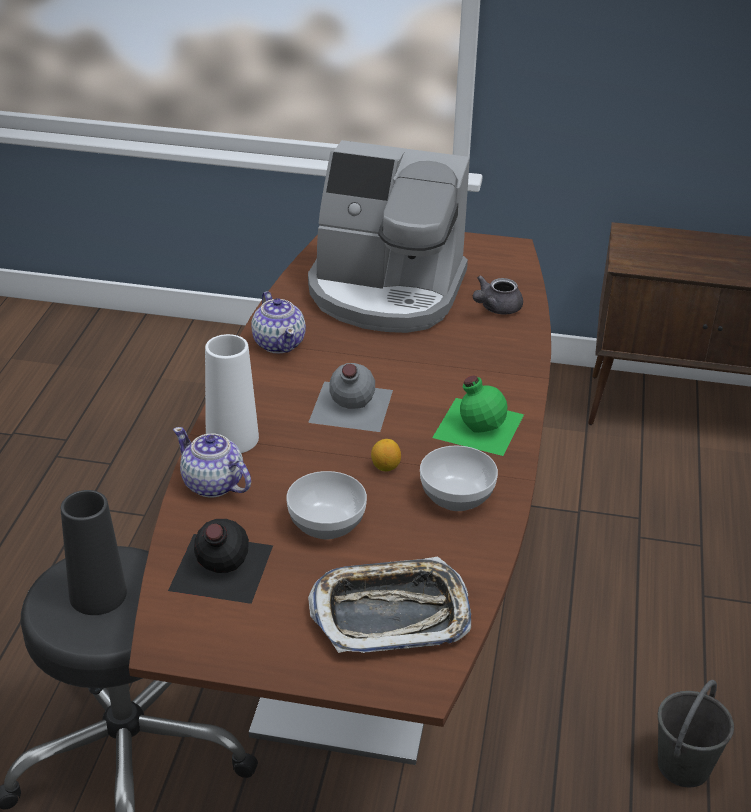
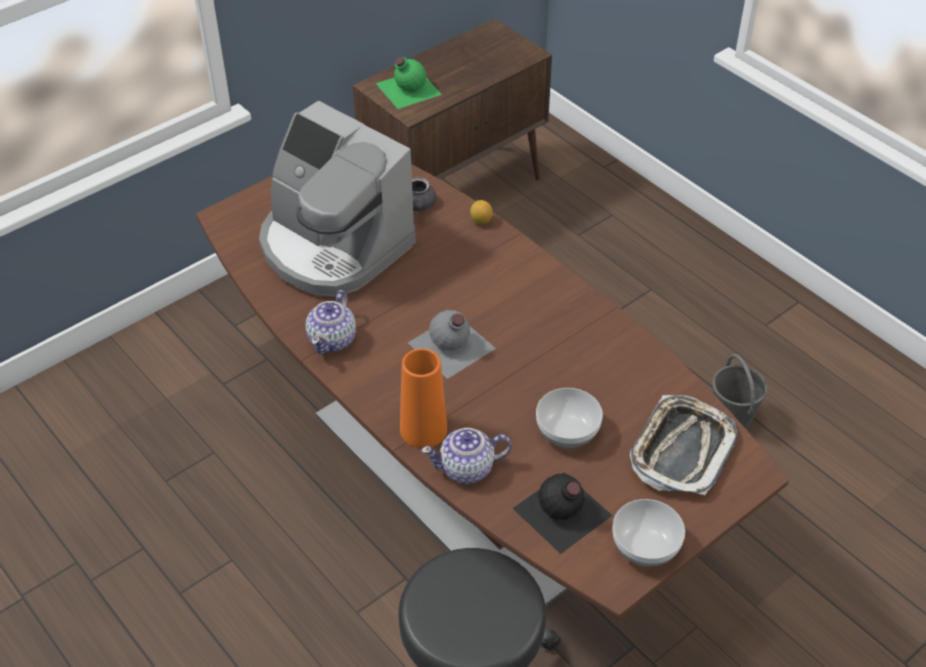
camera: 50 degrees left, 10 degrees up
black vase [61,490,127,615] -> none
white vase [205,334,259,453] -> orange vase [400,349,447,448]
teapot [251,291,306,354] -> teapot turned 90 degrees clockwise [306,290,356,354]
coffee machine [308,140,470,333] -> coffee machine turned 75 degrees clockwise [259,101,416,297]
lemon [371,439,401,471] -> lemon moved to [470,200,493,225]
bowl [420,445,498,511] -> bowl moved to [613,499,685,566]
green bottle [432,375,524,456] -> green bottle moved to [376,57,442,109]

